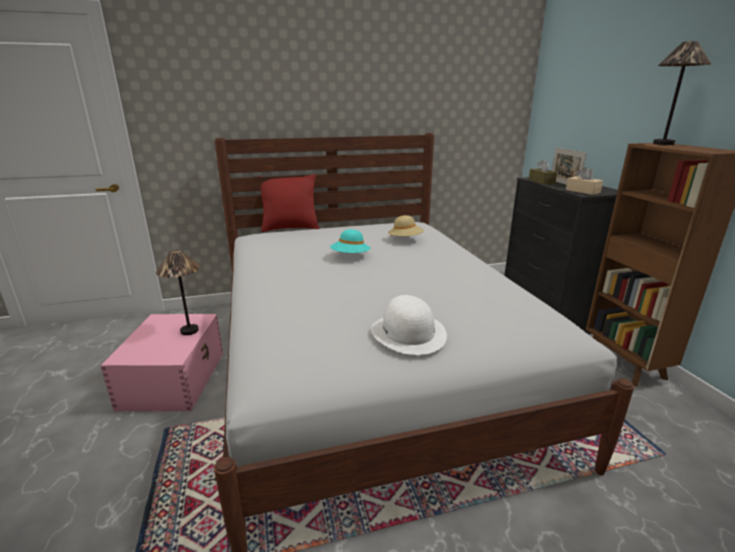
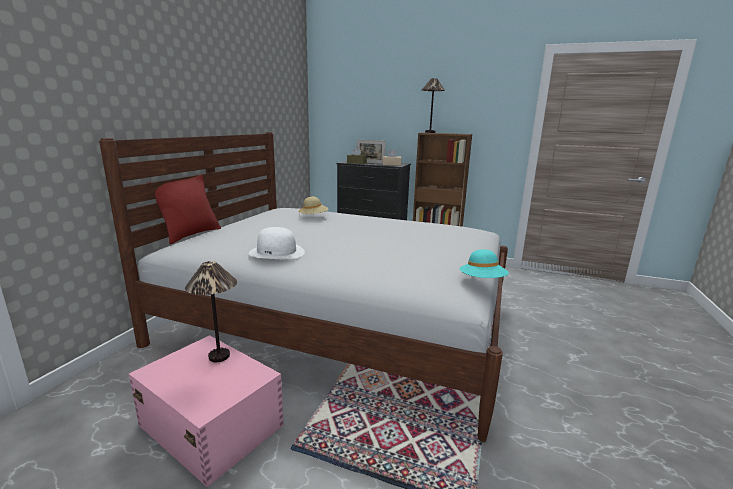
camera: 55 degrees left, 5 degrees down
turquoise hat [330,229,370,253] -> turquoise hat moved to [460,249,509,278]
white hat [371,295,447,355] -> white hat moved to [249,227,305,259]

